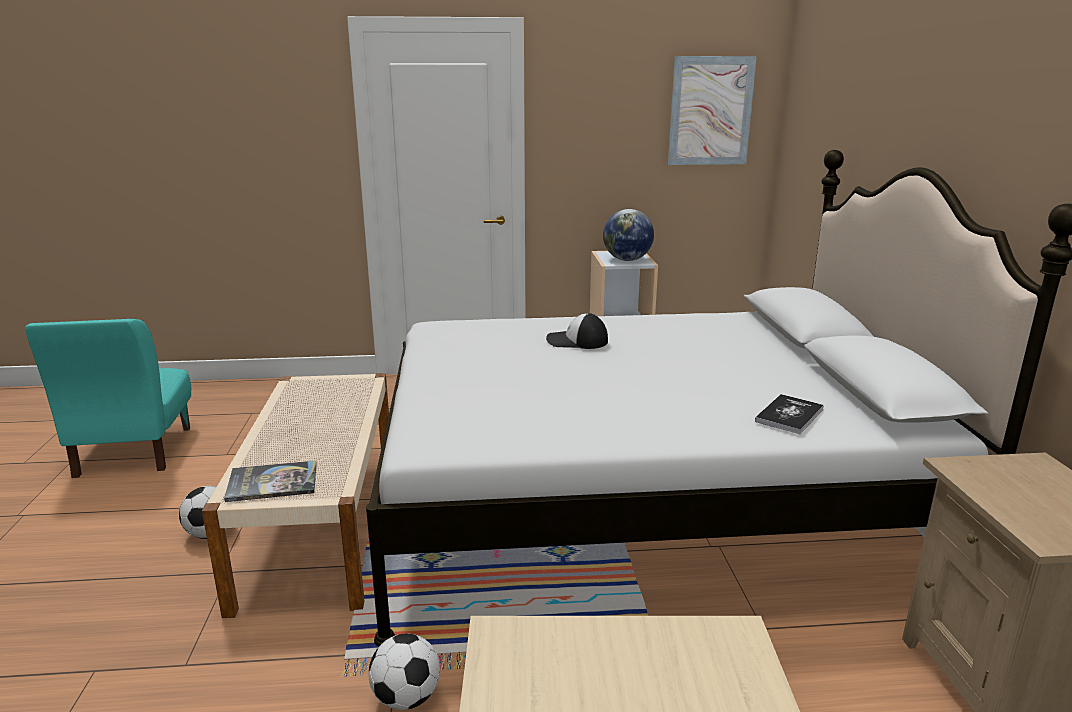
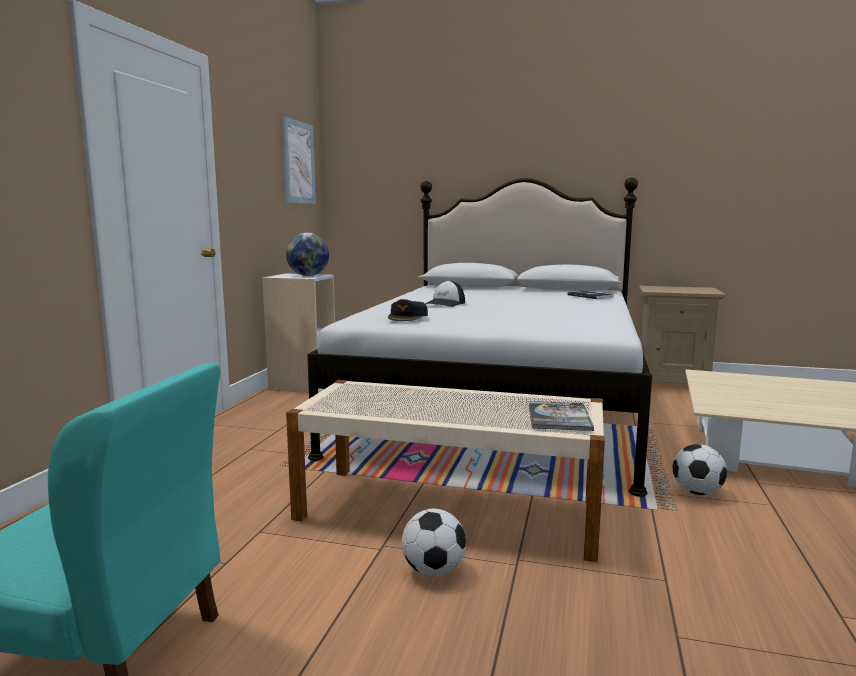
camera: 70 degrees left, 10 degrees down
none -> black cap [388,299,428,321]

